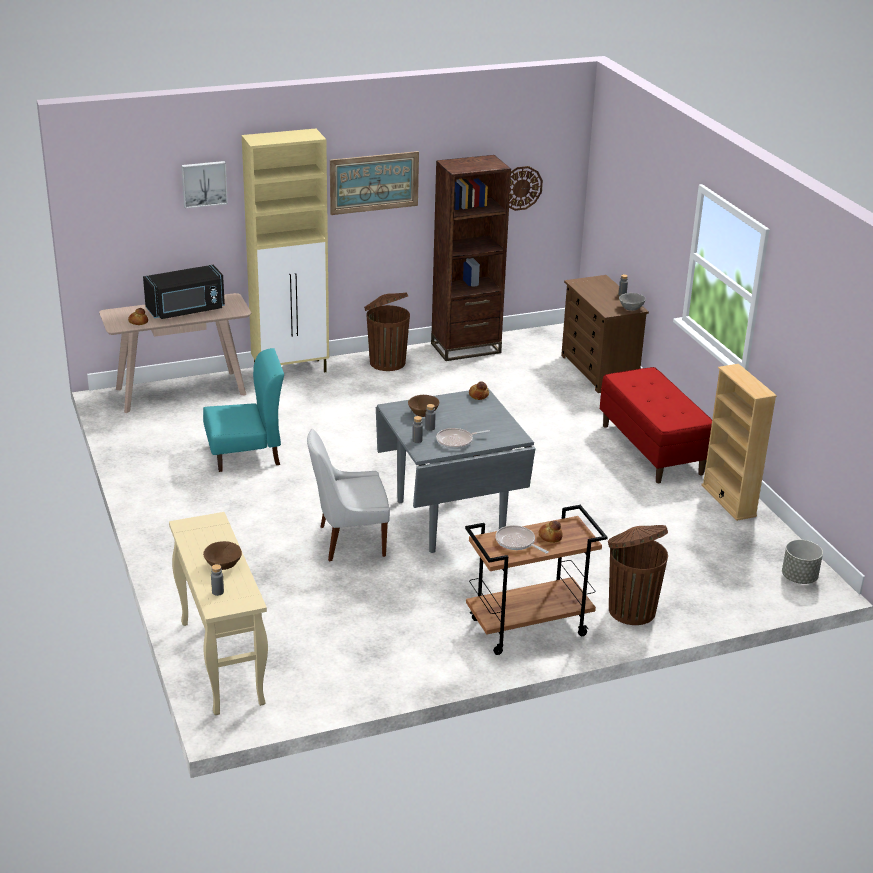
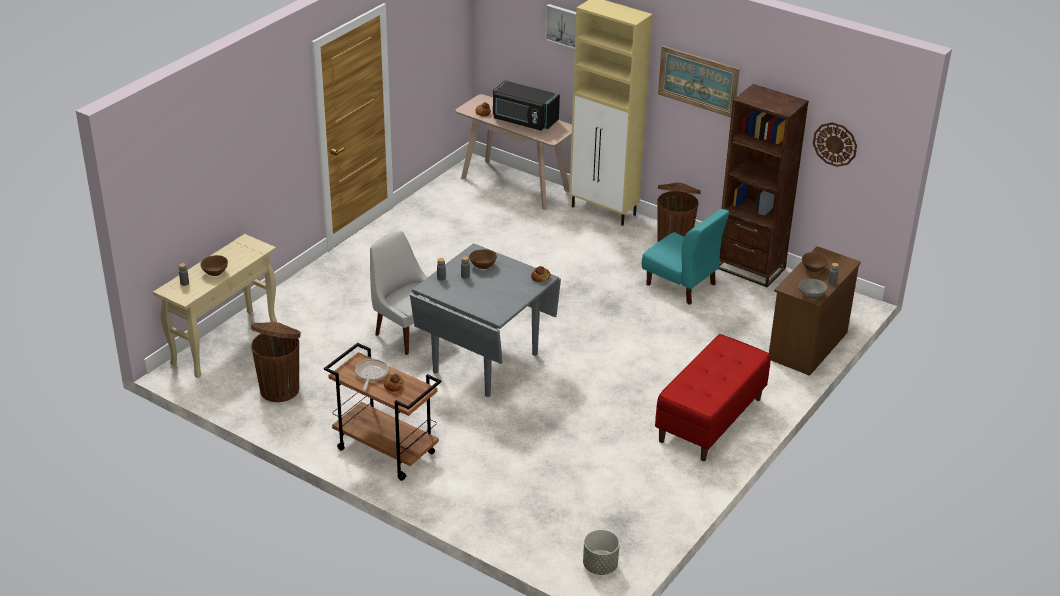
camera: 55 degrees right, 5 degrees up
turquoise chair [203,348,284,472] -> turquoise chair moved to [642,209,729,305]
frying pan [436,428,490,449] -> none
brown trash can [608,525,668,625] -> brown trash can moved to [251,322,301,402]
beige bookcase [701,364,777,521] -> none
none -> brown bowl [802,252,829,272]

